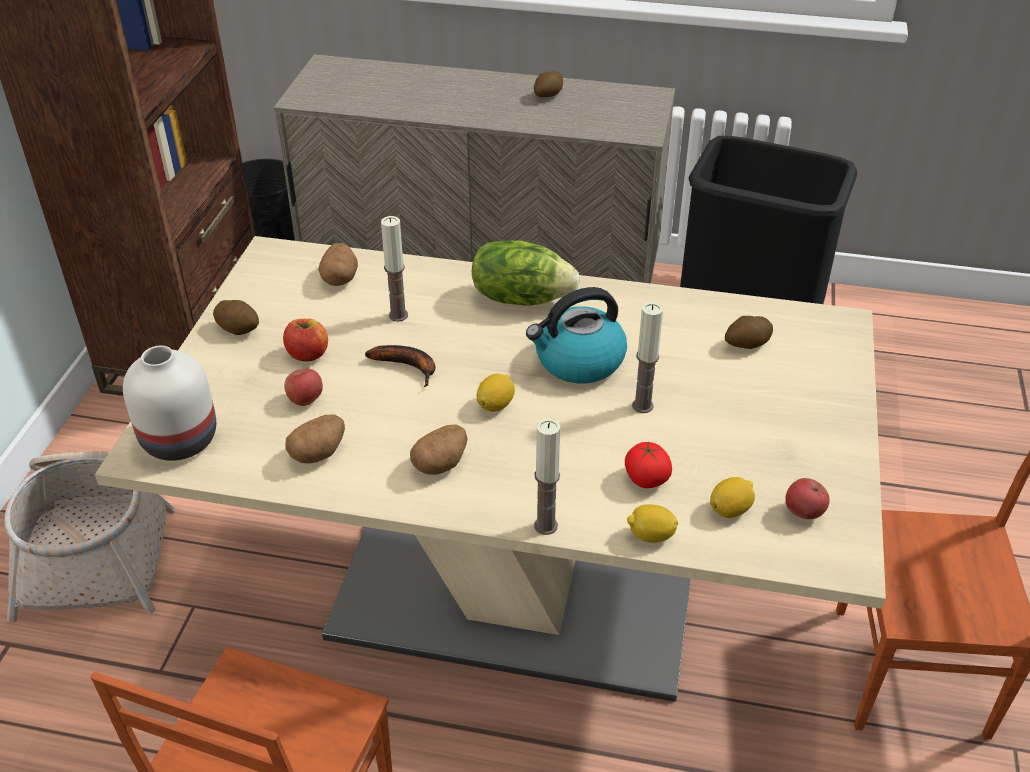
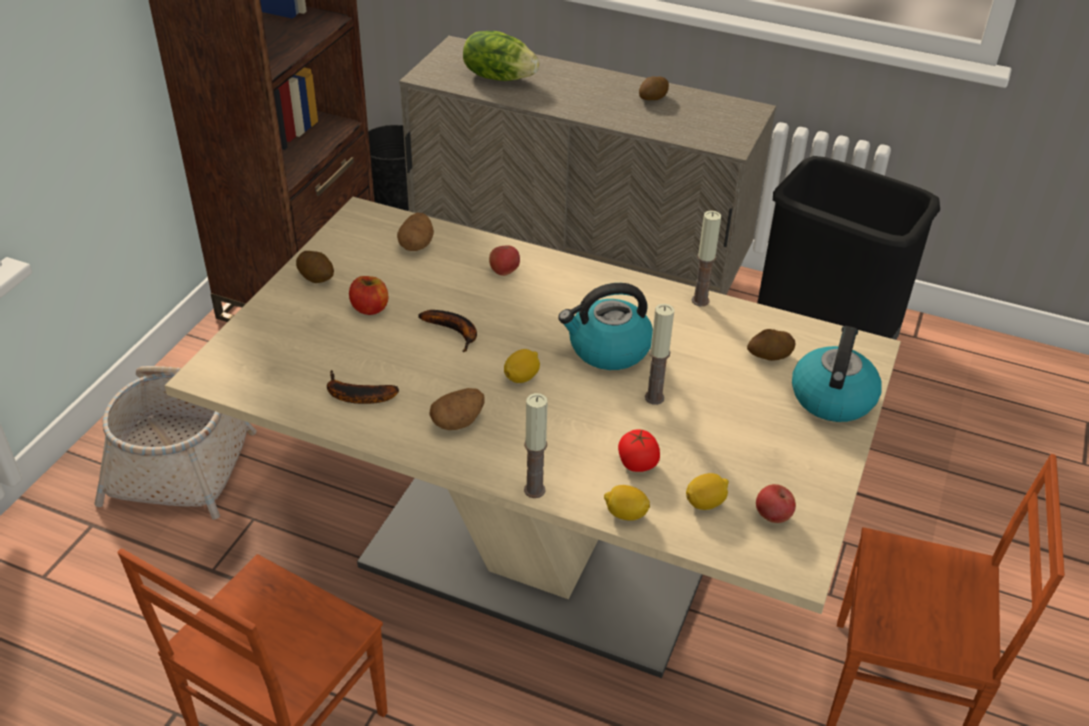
camera: 10 degrees right, 0 degrees up
white vase [123,346,216,461] -> none
apple [284,368,323,406] -> apple moved to [489,246,520,276]
potato [285,414,345,464] -> banana [327,370,399,404]
candle [381,216,408,322] -> candle moved to [692,210,721,306]
lettuce [472,240,580,305] -> lettuce moved to [463,31,539,81]
none -> kettle [792,326,882,422]

